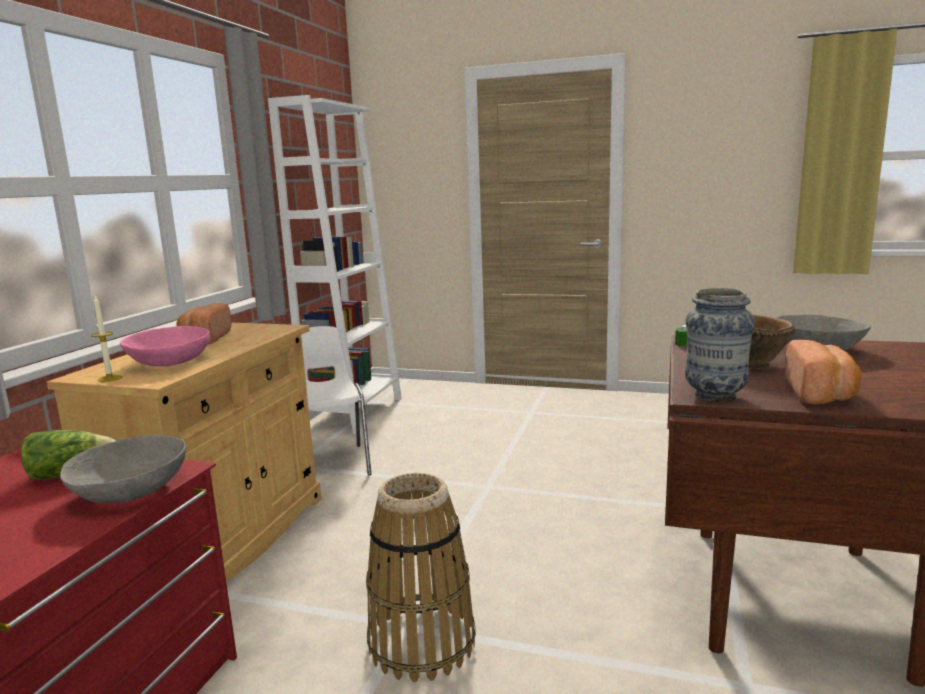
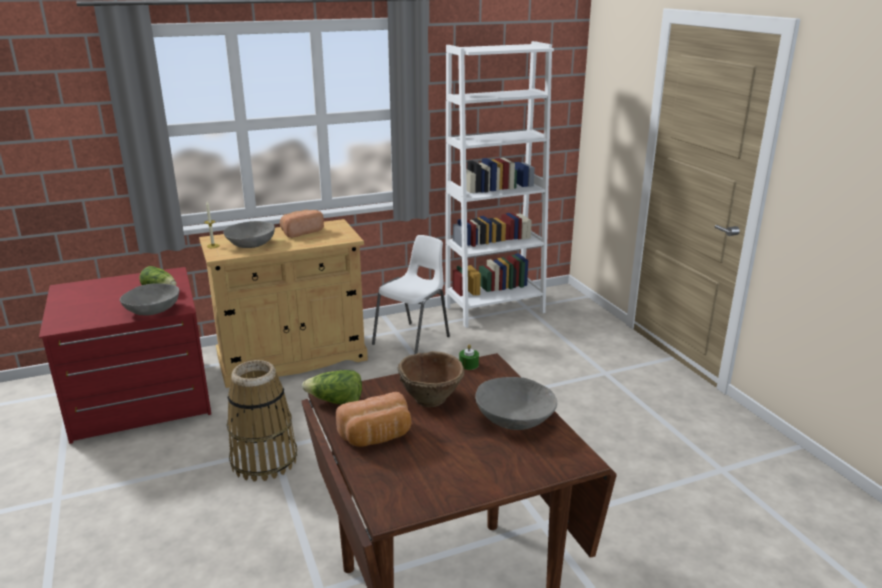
camera: 50 degrees right, 10 degrees up
pink bowl [120,326,210,366] -> grey bowl [223,221,275,248]
vase [685,288,755,402] -> lettuce [302,370,362,405]

